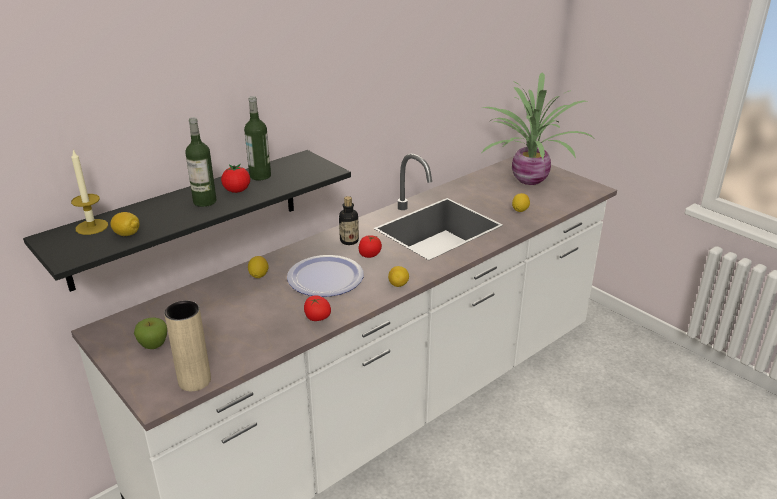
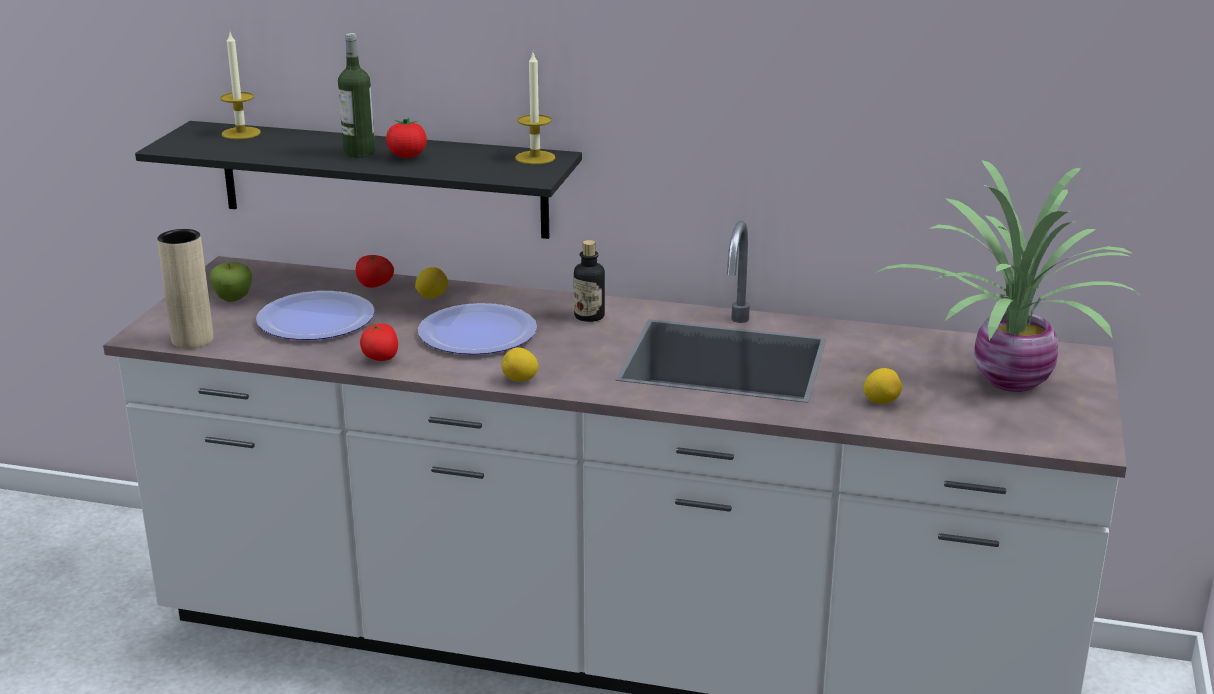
camera: 55 degrees right, 5 degrees down
lemon [110,212,140,236] -> none
bottle [244,96,271,180] -> none
tomato [359,235,382,258] -> tomato moved to [356,255,394,288]
none -> plate [256,291,375,340]
none -> candle [515,53,555,164]

